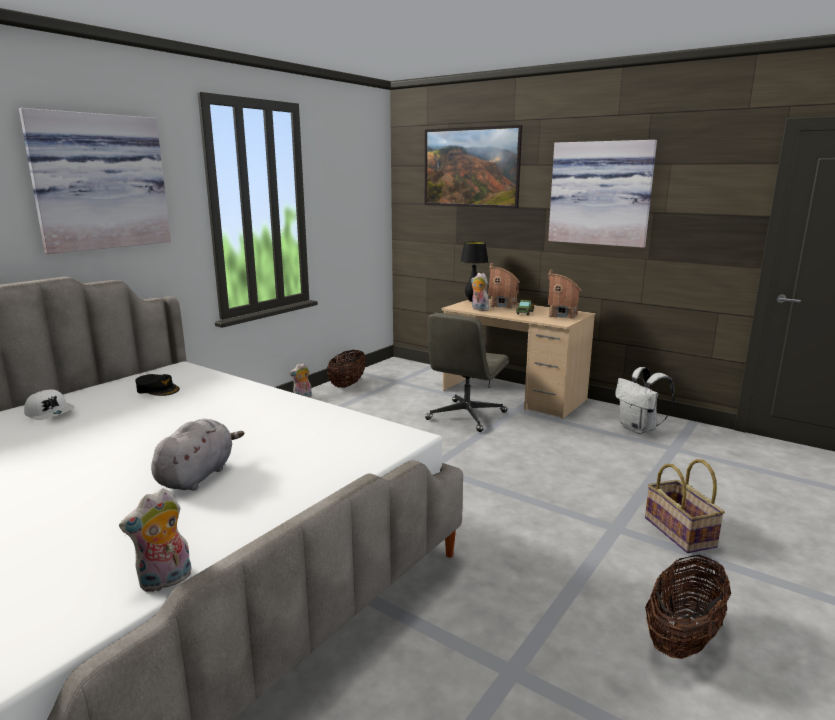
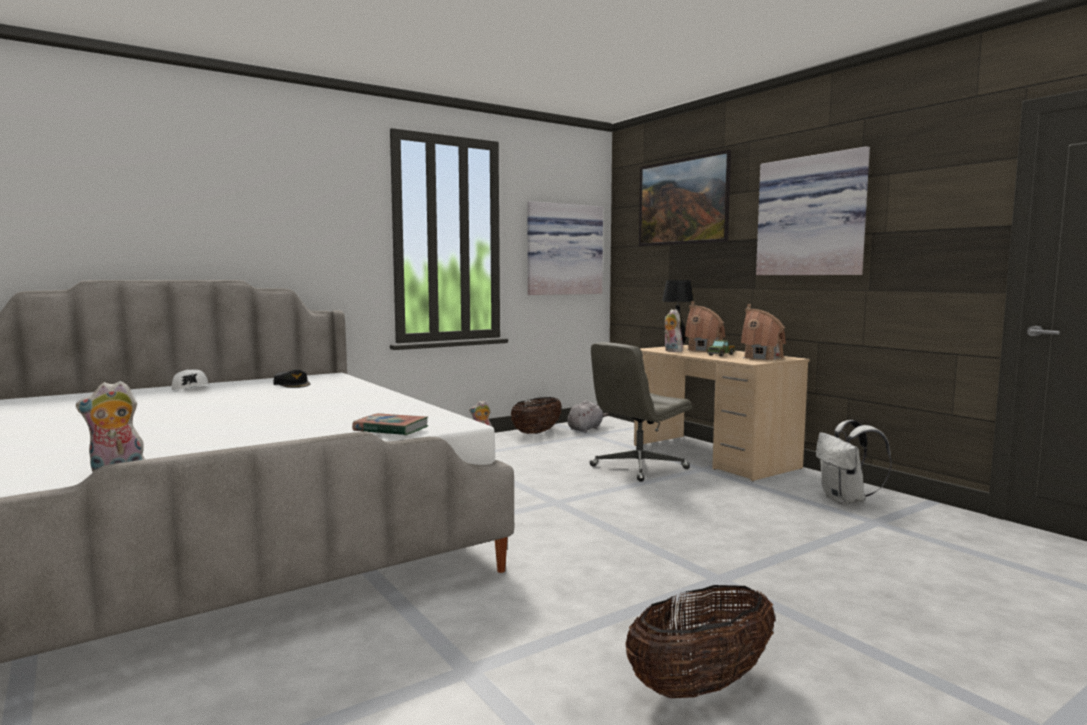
camera: 20 degrees right, 10 degrees down
picture [19,108,171,254] -> picture moved to [527,201,603,295]
grey plush toy [151,419,244,491] -> grey plush toy moved to [568,401,609,432]
basket [645,459,725,553] -> none
none -> book [352,413,428,436]

